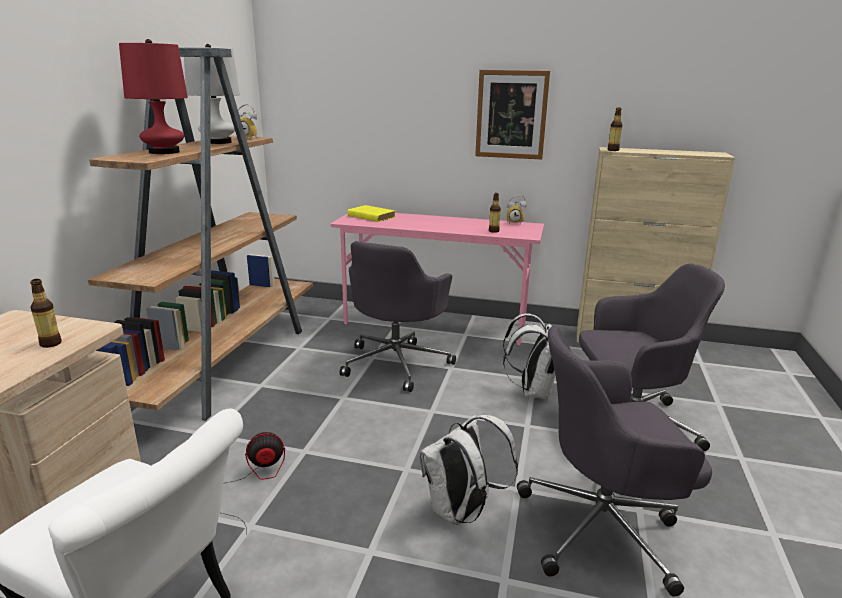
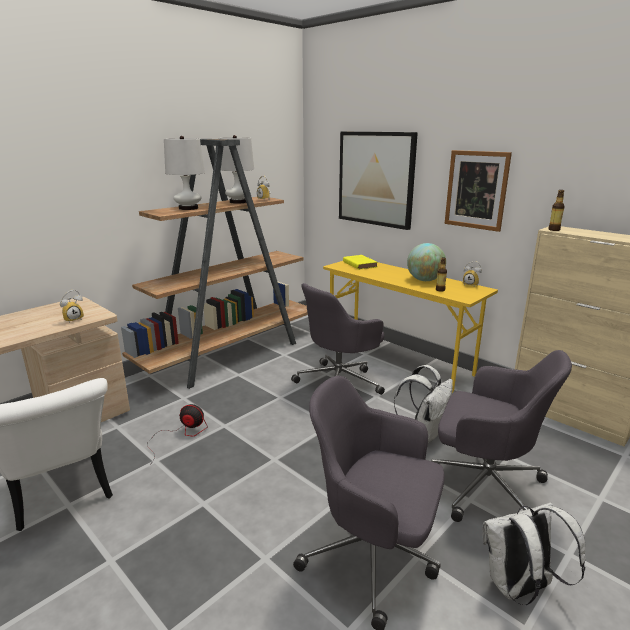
camera: 30 degrees right, 0 degrees up
bottle [30,279,62,348] -> alarm clock [60,290,84,323]
red table lamp [119,39,188,154] -> white table lamp [164,136,205,210]
pink desk [331,213,544,345] -> yellow desk [323,261,498,393]
white backpack [419,415,518,525] -> white backpack moved to [482,502,586,605]
none -> picture [339,132,418,230]
none -> globe [407,243,446,281]

